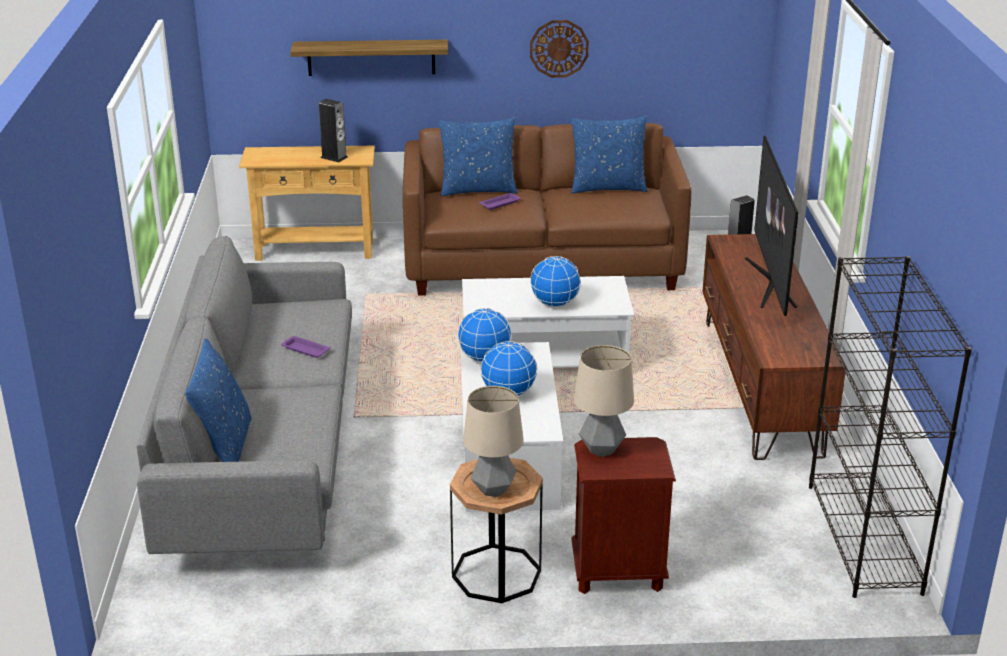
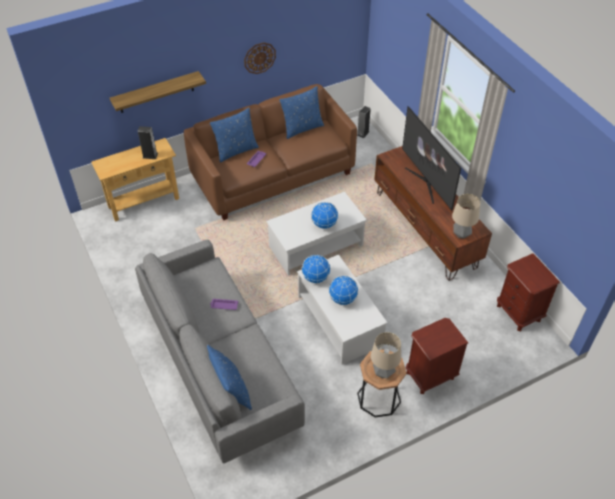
camera: 25 degrees left, 20 degrees up
table lamp [574,345,634,457] -> table lamp moved to [452,194,480,239]
black bookcase [809,256,972,598] -> brown nightstand [497,253,560,331]

